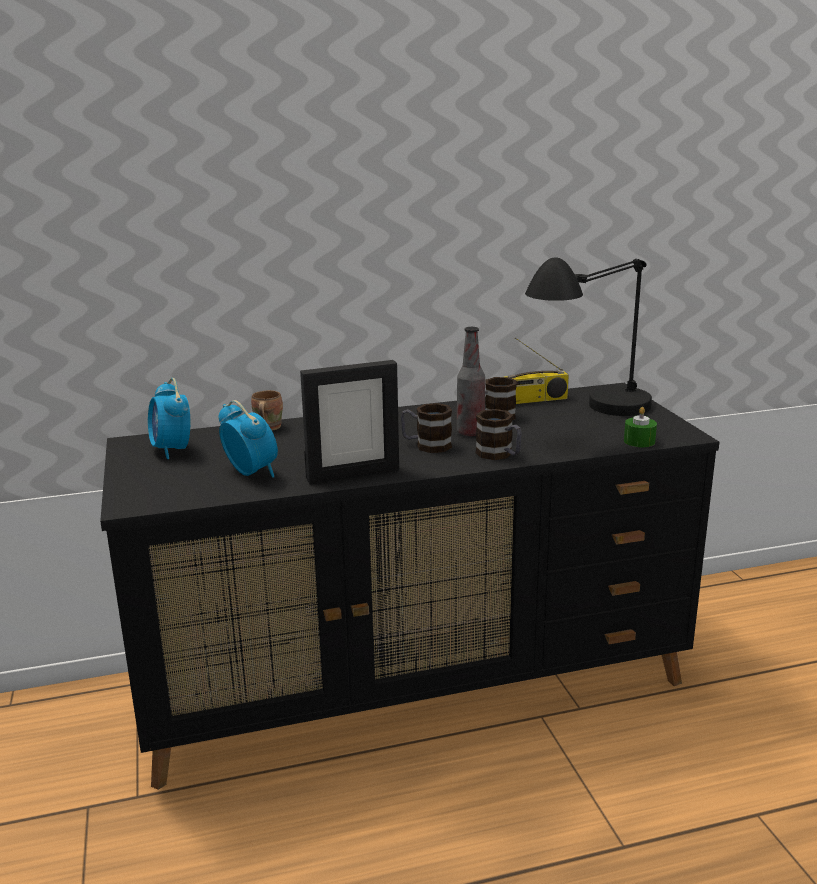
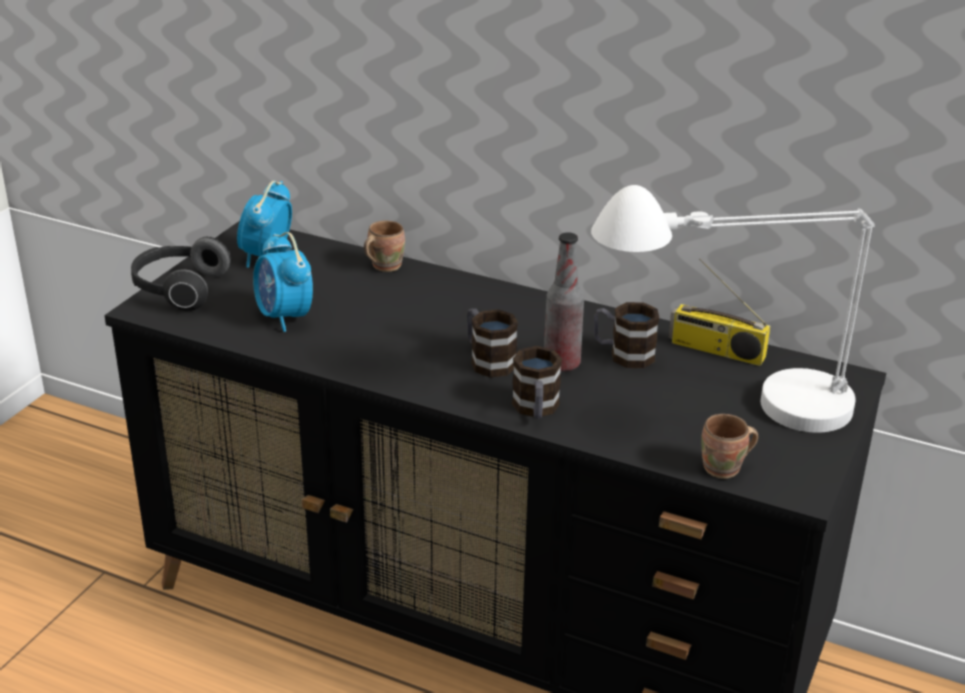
camera: 40 degrees right, 10 degrees up
alarm clock [219,400,278,478] -> alarm clock turned 150 degrees clockwise [253,232,313,332]
picture frame [300,360,399,485] -> none
black table lamp [525,257,652,416] -> white table lamp [591,185,875,433]
green candle [624,407,657,447] -> brown mug [701,414,759,479]
none -> headphones [131,237,231,311]

